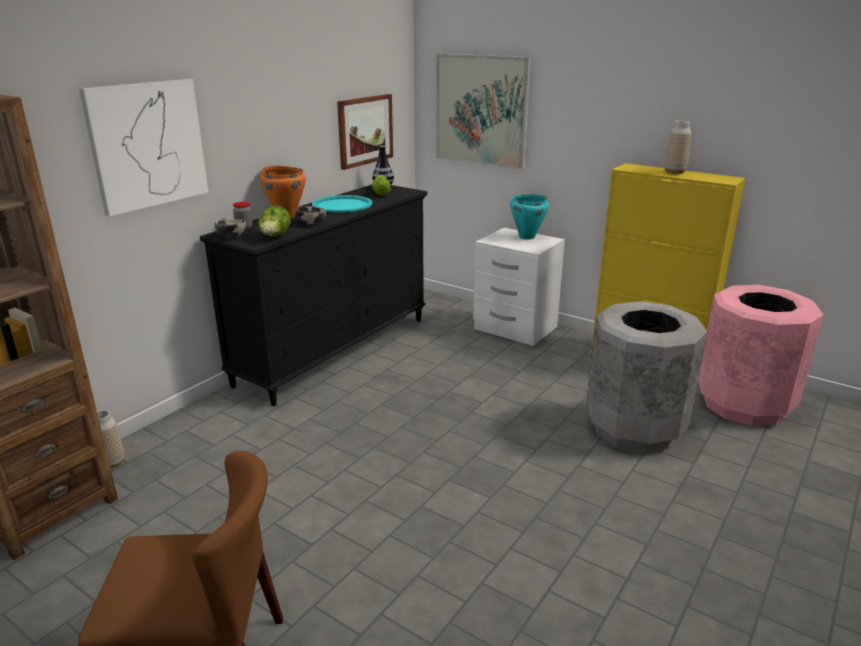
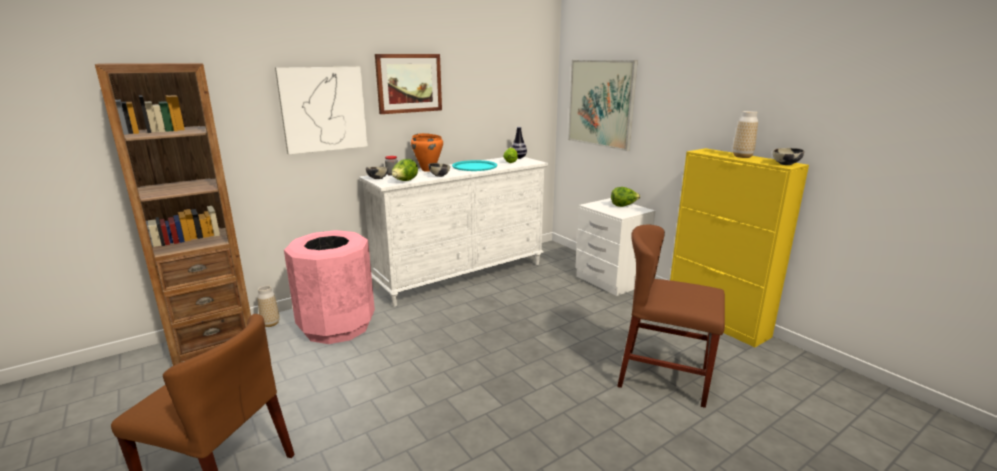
camera: 20 degrees right, 5 degrees down
black dresser [200,185,427,406] -> white dresser [359,157,548,306]
picture [337,94,393,170] -> picture moved to [375,54,442,114]
turquoise cooking pot [510,194,549,240] -> lettuce [611,187,640,207]
grey trash can [586,301,707,453] -> brown chair [617,224,725,408]
pink trash can [698,285,823,426] -> pink trash can moved to [284,230,375,344]
none -> bowl [773,148,804,165]

